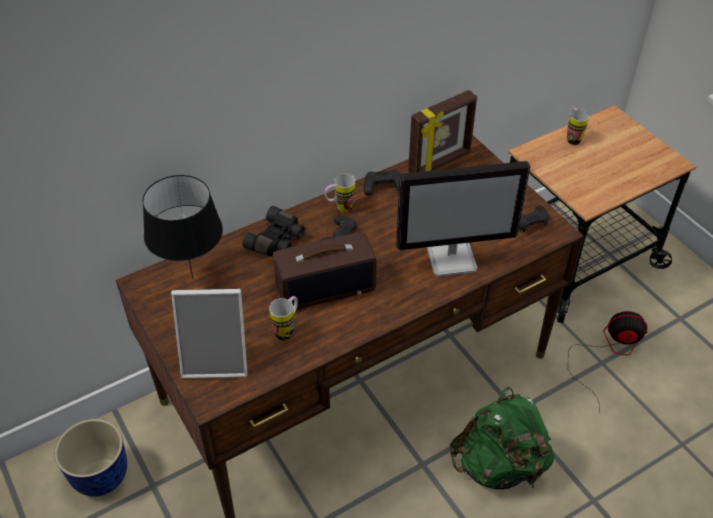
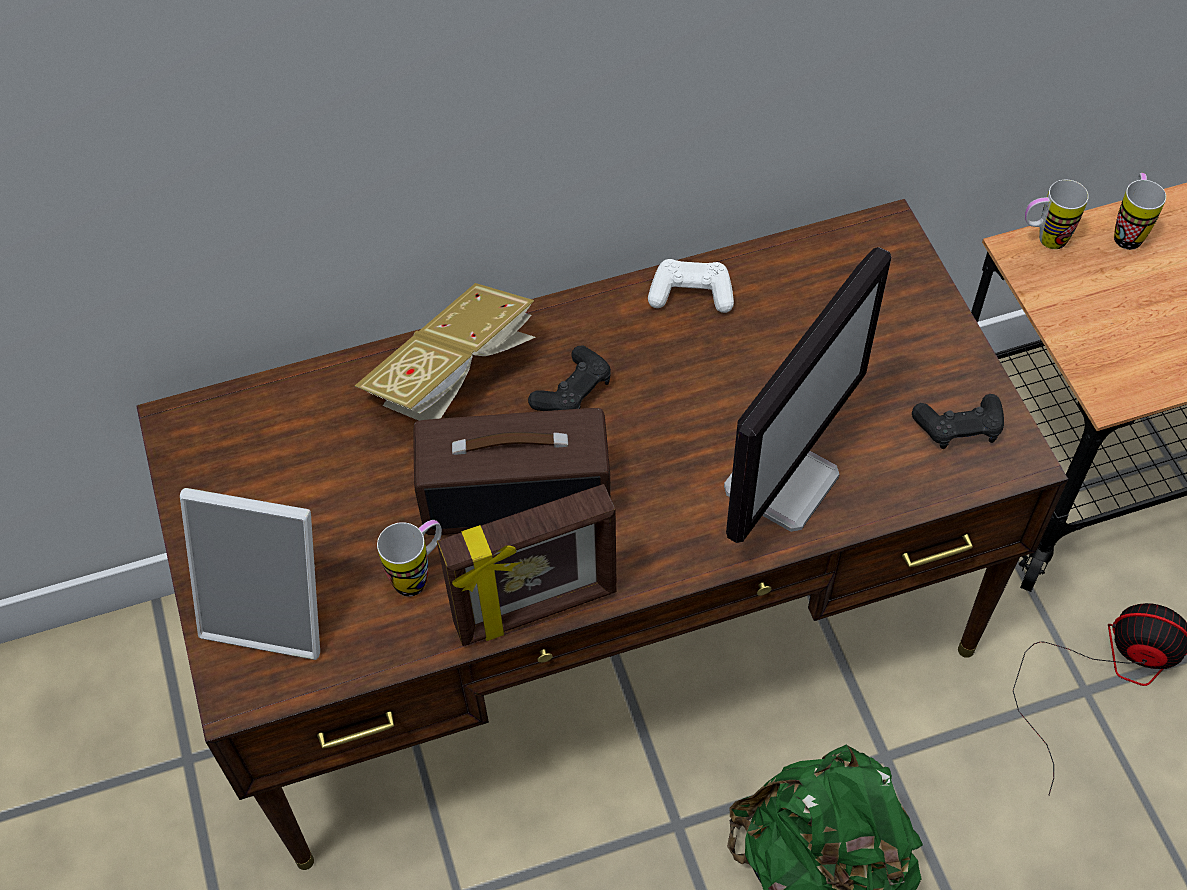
camera: 15 degrees right, 10 degrees up
planter [55,419,127,497] -> none
black table lamp [143,175,223,280] -> none
black binoculars [243,206,305,256] -> book [355,283,536,421]
mug [325,174,355,213] -> mug moved to [1025,180,1089,249]
black game controller [364,170,401,196] -> white game controller [648,259,734,313]
monitor [396,161,530,277] -> monitor turned 60 degrees counterclockwise [724,247,892,543]
picture frame [408,90,477,173] -> picture frame moved to [437,484,617,646]

